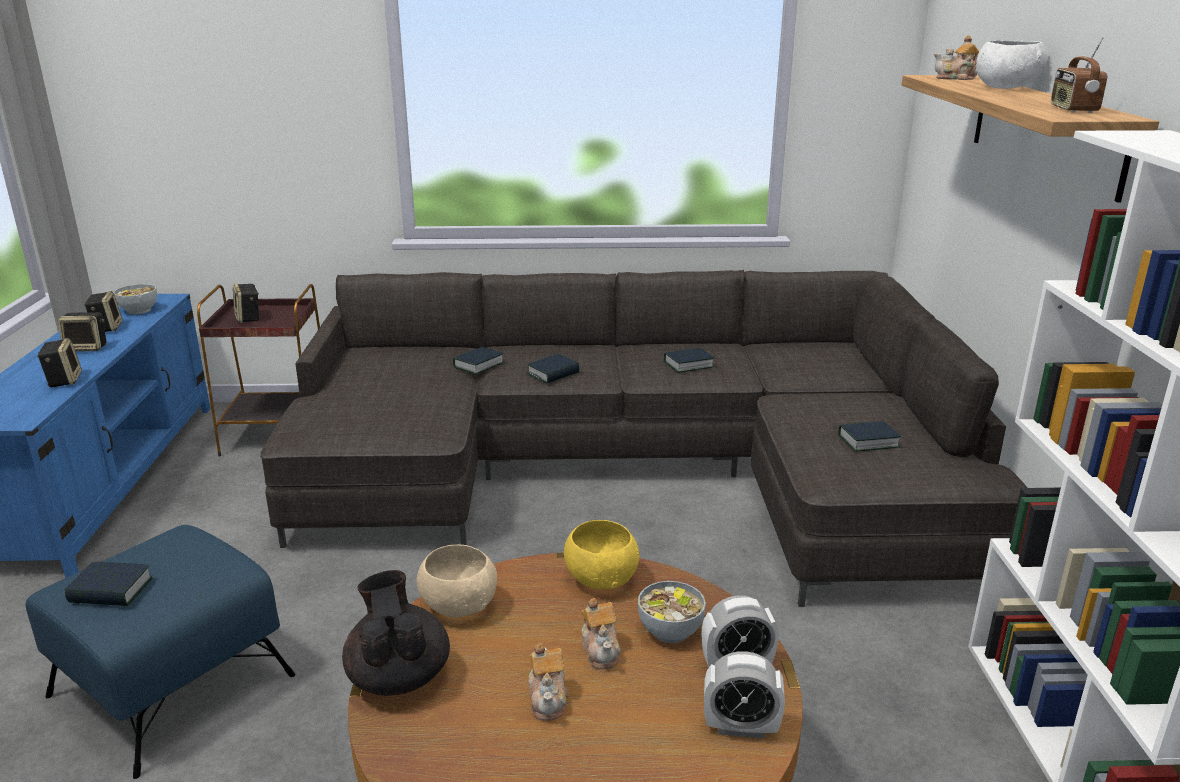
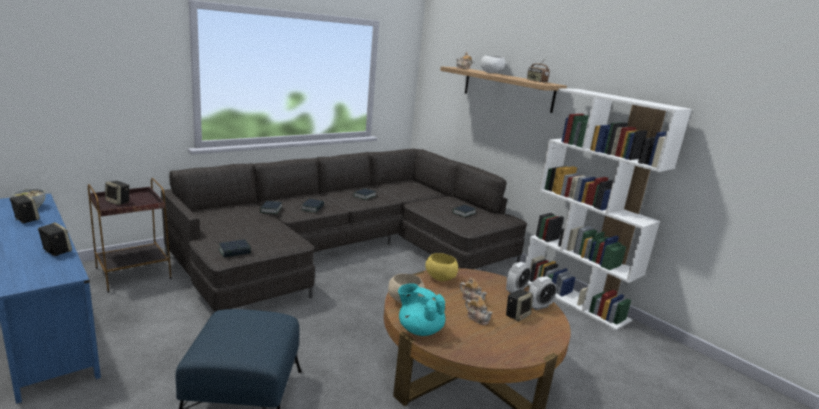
camera: 40 degrees left, 5 degrees down
speaker [58,312,106,352] -> speaker moved to [506,289,533,321]
book [65,562,153,606] -> book moved to [219,239,251,257]
black teapot [342,570,450,696] -> turquoise teapot [398,283,445,336]
bowl [638,581,706,643] -> none

